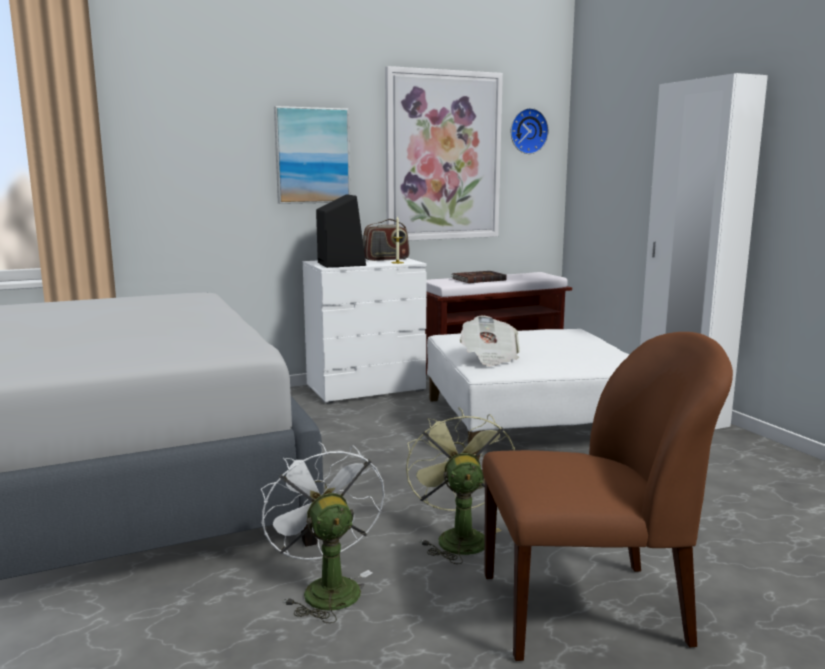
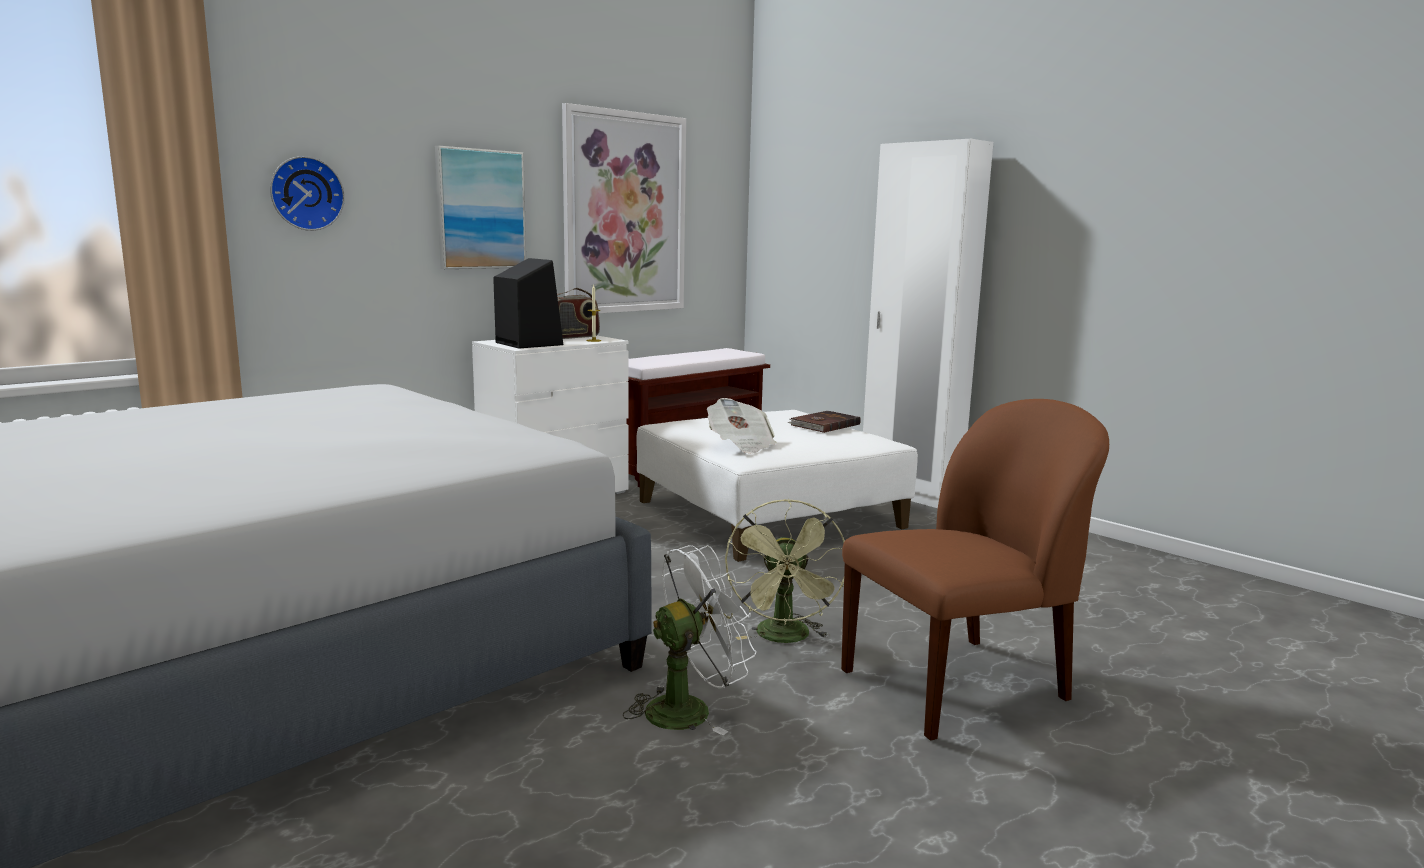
camera: 20 degrees left, 0 degrees up
white fan [260,442,385,623] -> white fan turned 105 degrees clockwise [623,545,757,735]
green fan [406,407,515,564] -> green fan turned 150 degrees counterclockwise [725,499,845,643]
brown book [451,271,507,283] -> brown book moved to [788,411,861,433]
wall clock [511,108,549,154] -> wall clock moved to [270,156,345,231]

